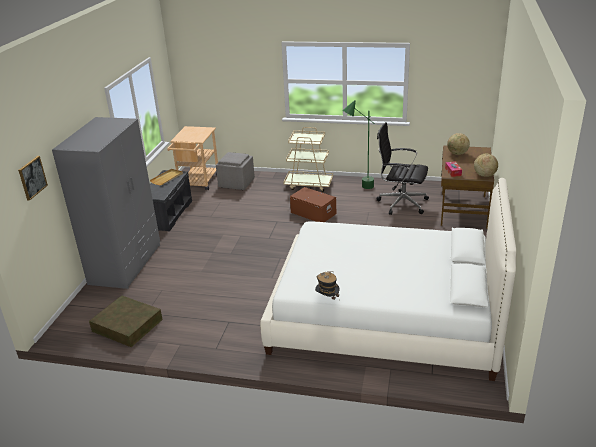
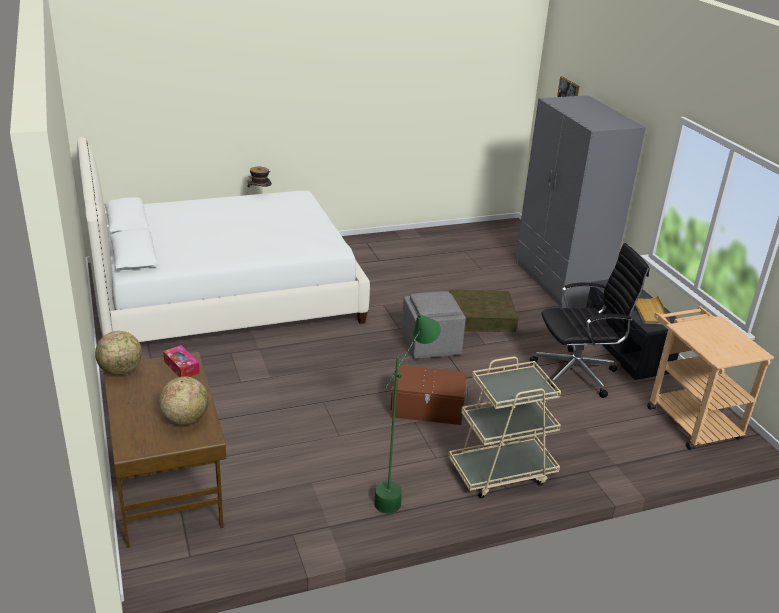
camera: 145 degrees right, 0 degrees up
brown storage box [89,296,163,347] -> brown storage box moved to [449,290,519,332]
grey ottoman [216,152,255,190] -> grey ottoman moved to [401,291,466,359]
black office chair [376,122,429,215] -> black office chair moved to [530,243,650,398]

